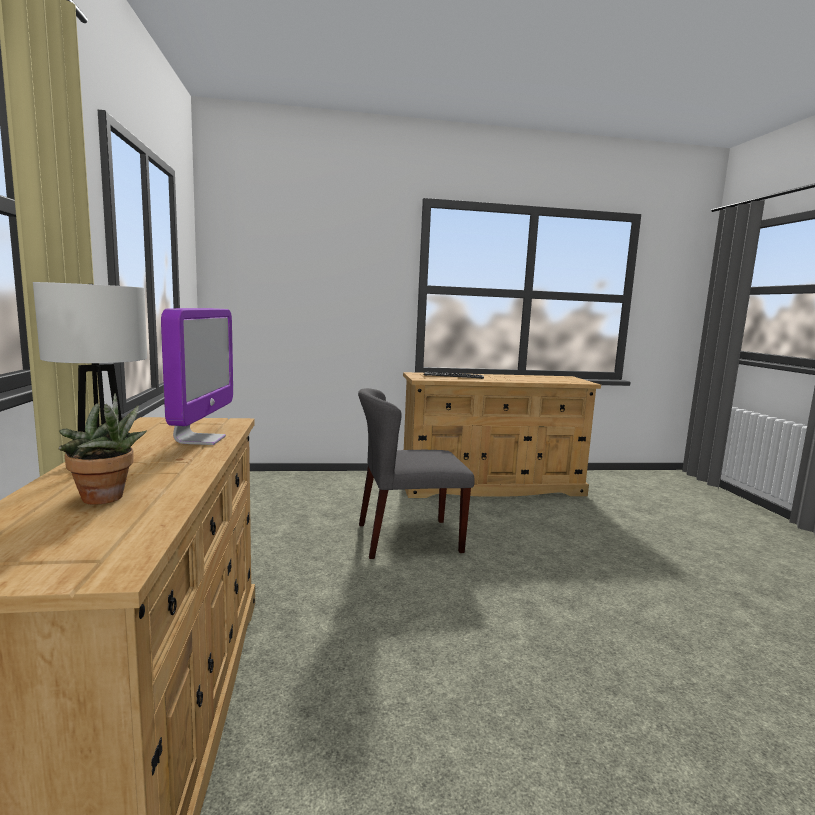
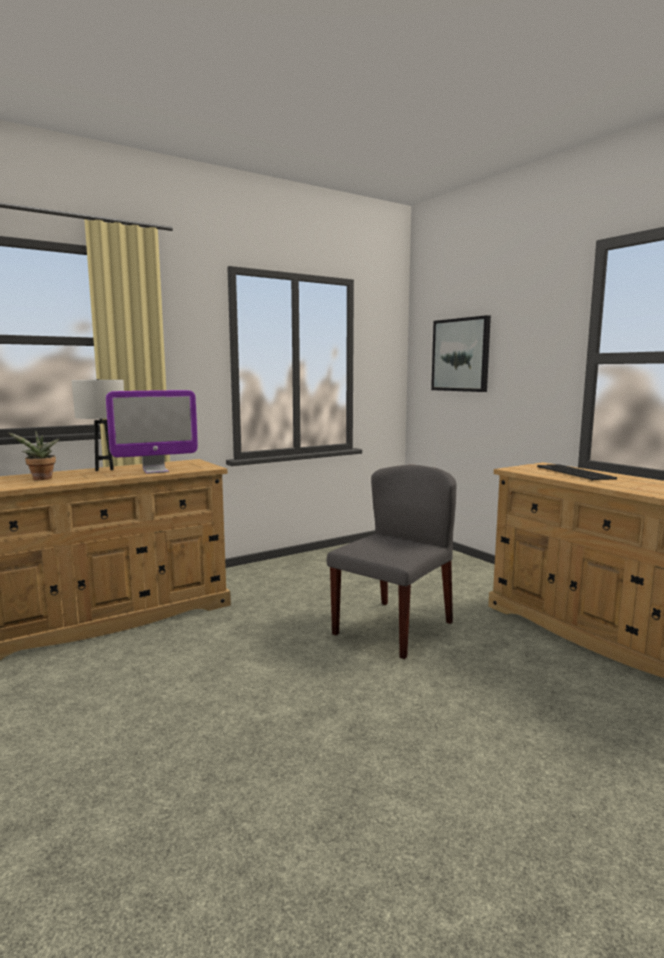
camera: 65 degrees right, 0 degrees up
grey chair [358,388,475,559] -> grey chair turned 75 degrees clockwise [327,465,456,659]
none -> picture [431,315,491,392]

